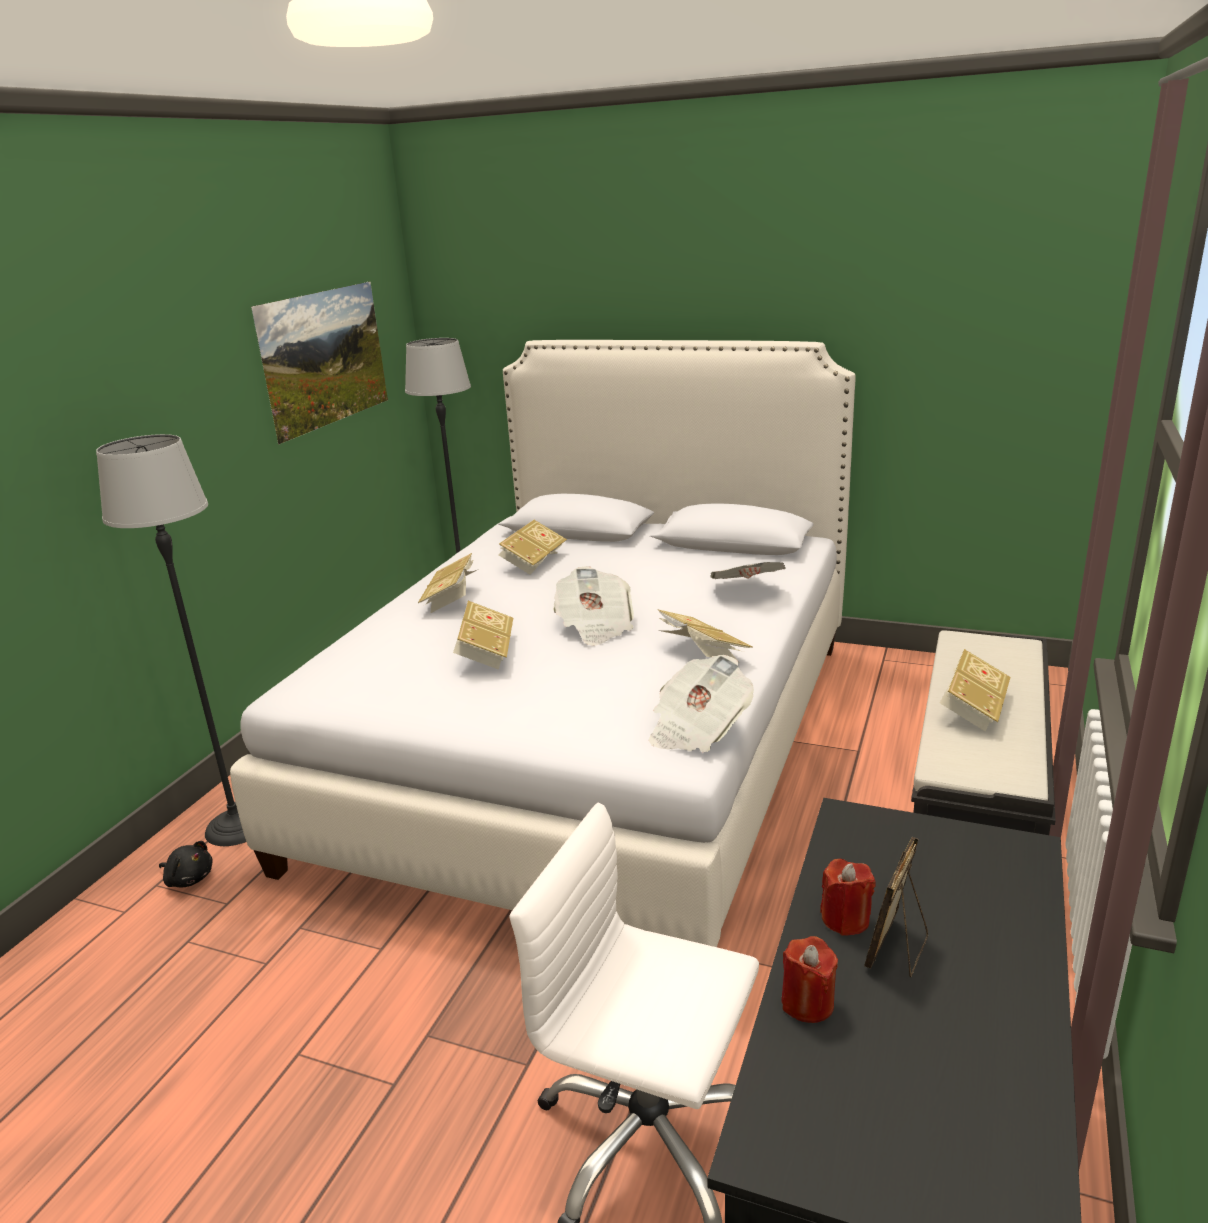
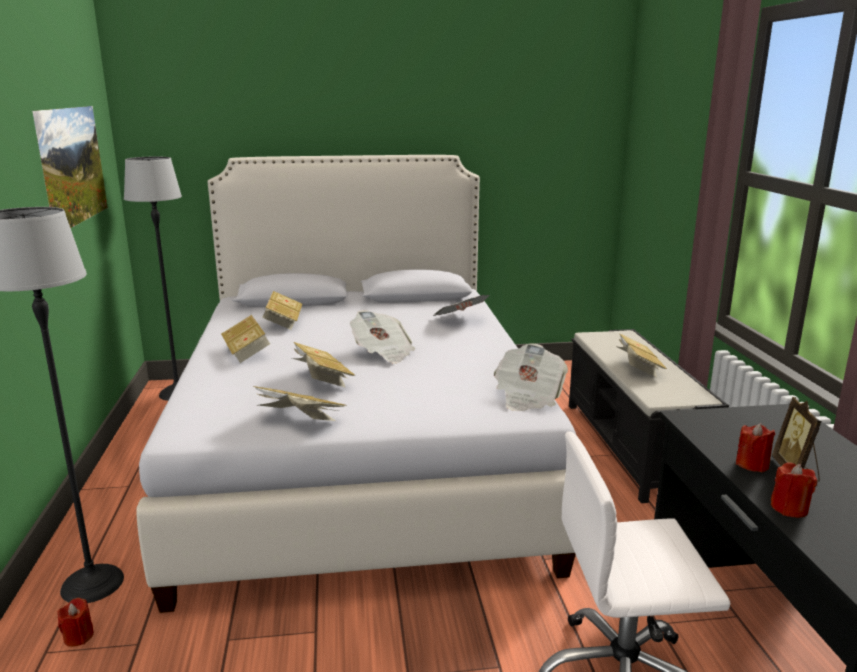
camera: 30 degrees left, 5 degrees down
black plush toy [159,841,213,888] -> red candle [57,598,94,647]
book [657,610,753,663] -> book moved to [253,386,347,421]

